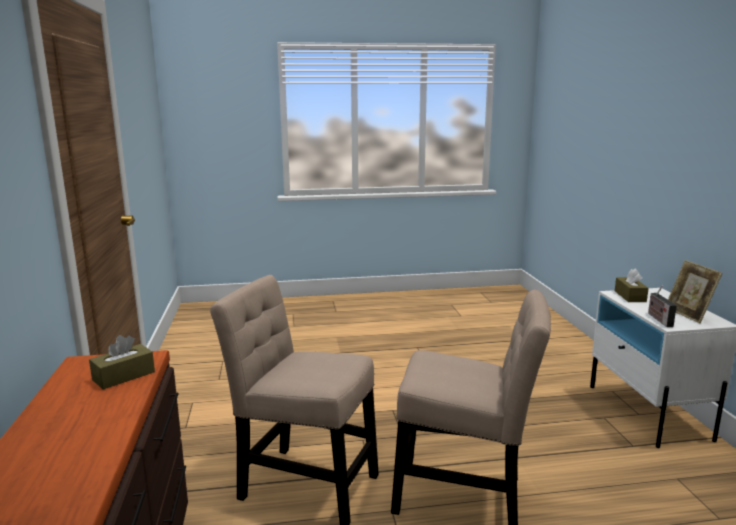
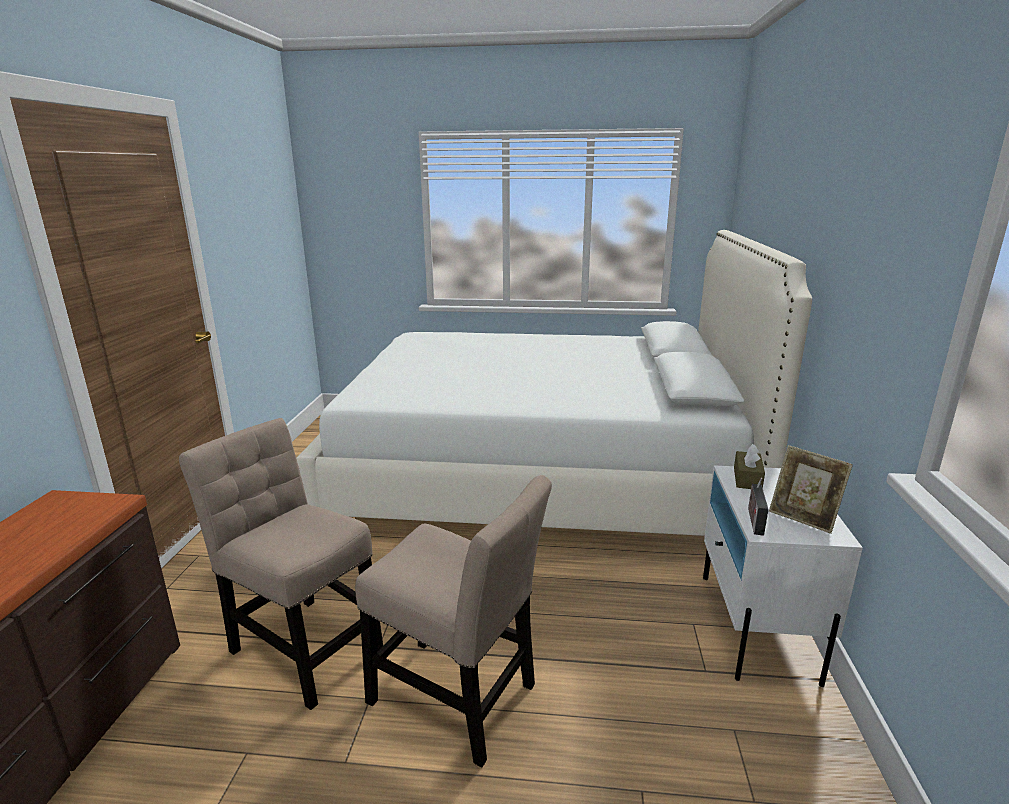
camera: 15 degrees right, 5 degrees up
brown tissue box [89,335,155,390] -> none
picture frame [668,260,723,323] -> picture frame turned 45 degrees counterclockwise [769,445,853,534]
none -> white bed [296,230,812,536]

